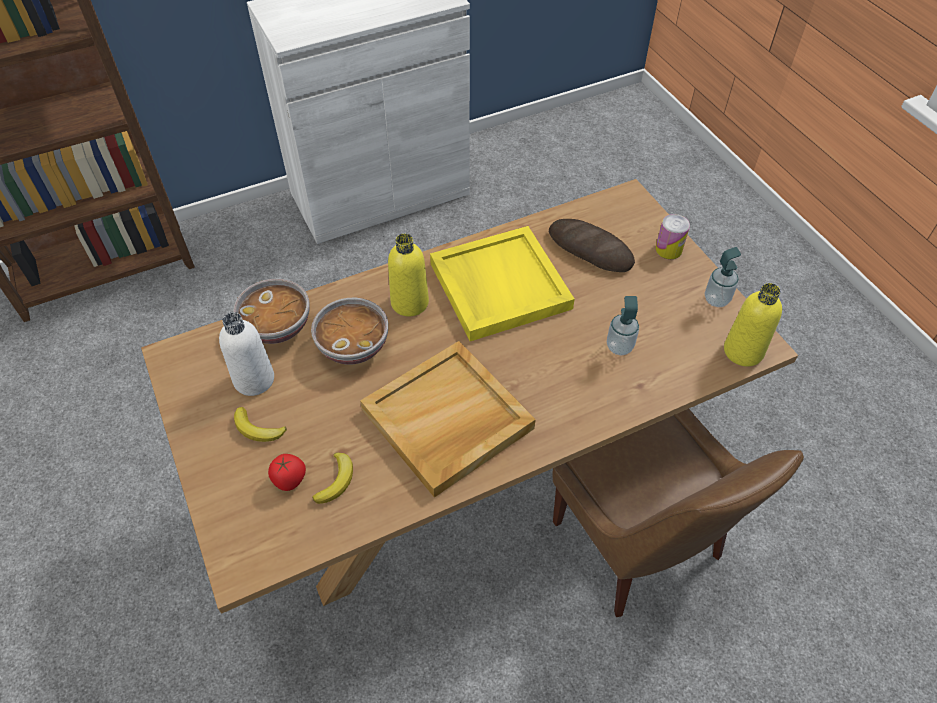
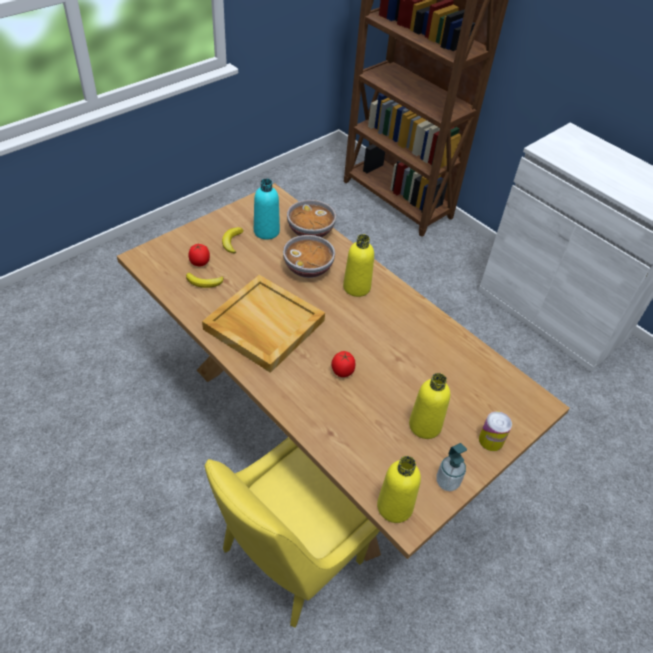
camera: 70 degrees right, 5 degrees down
white bottle [219,312,274,396] -> turquoise bottle [254,179,280,240]
yellow tray [430,226,575,341] -> none
bread [549,219,635,272] -> none
brown chair [553,409,804,617] -> yellow chair [205,437,379,628]
soap dispenser [607,296,639,355] -> none
none -> tomato [331,351,355,377]
none -> yellow bottle [409,373,450,439]

